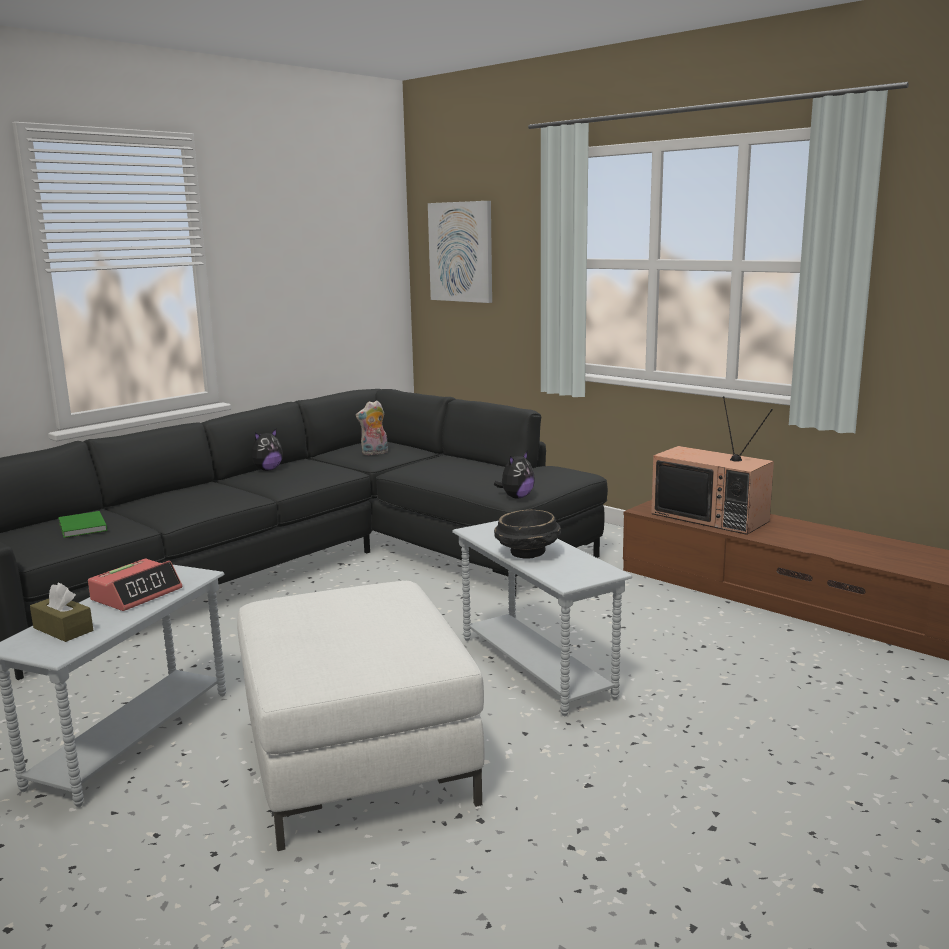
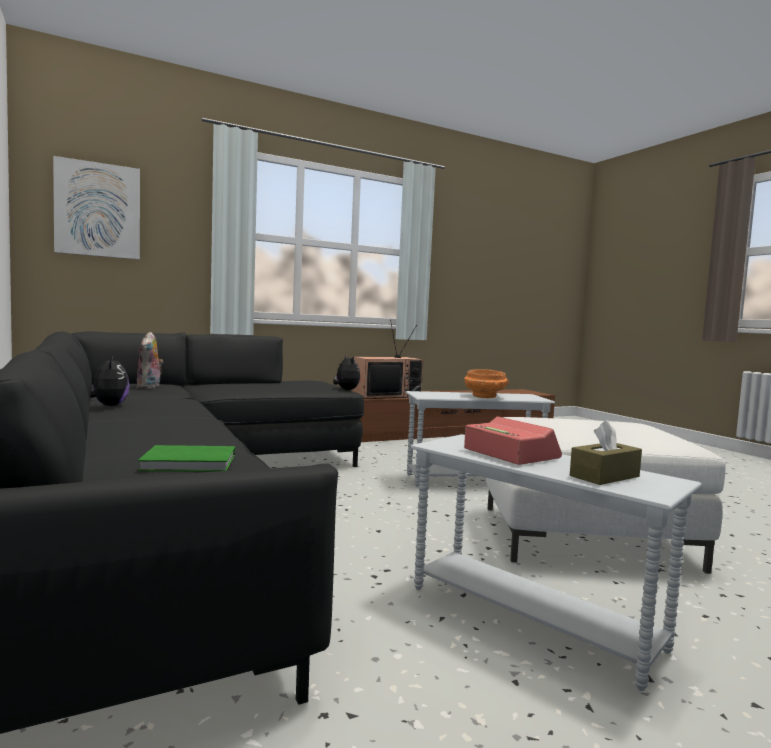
camera: 70 degrees left, 10 degrees down
black bowl [494,510,561,558] -> orange bowl [464,369,509,398]

